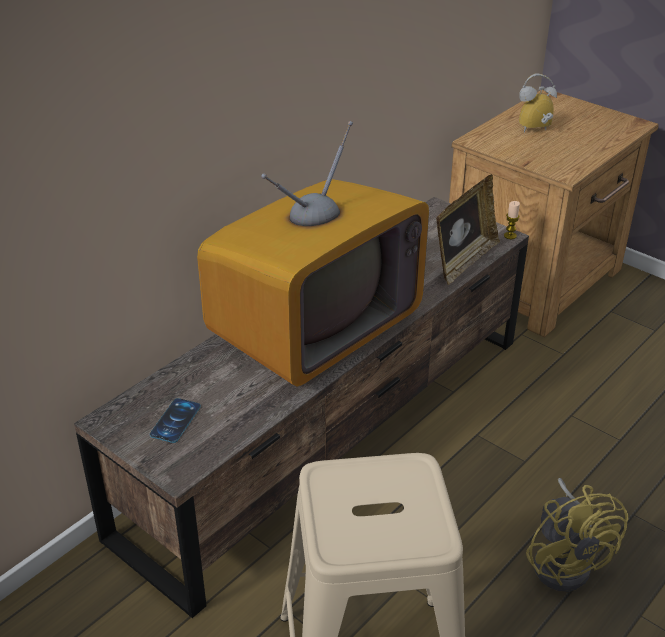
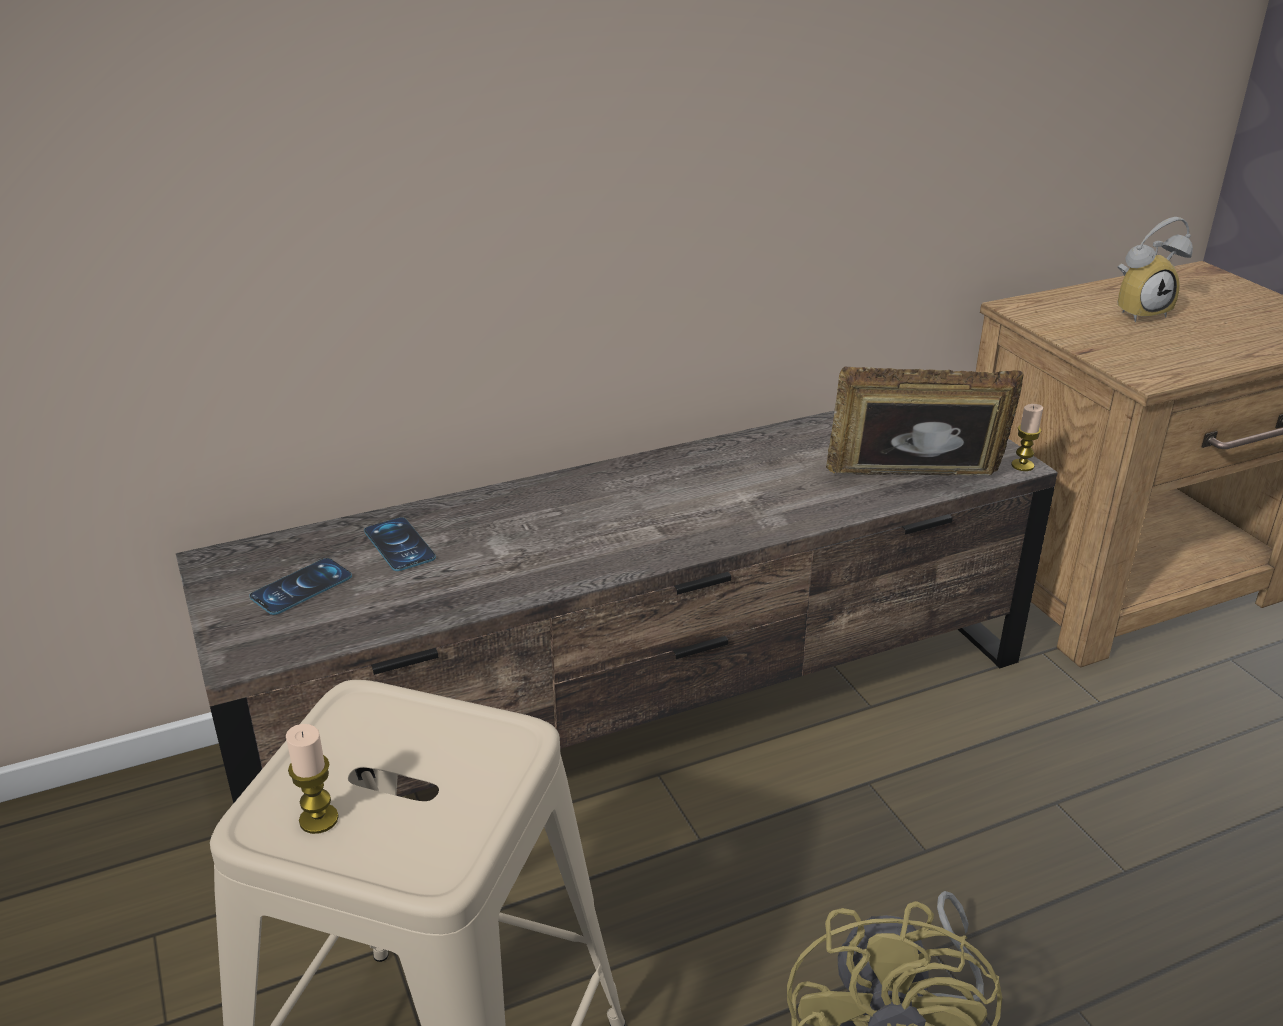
camera: 25 degrees right, 5 degrees down
television [197,121,429,387] -> none
picture frame [436,174,500,285] -> picture frame turned 150 degrees counterclockwise [826,367,1024,476]
alarm clock [519,74,557,133] -> alarm clock turned 150 degrees clockwise [1118,217,1193,322]
none -> candle [286,724,339,834]
none -> phone [364,517,436,571]

